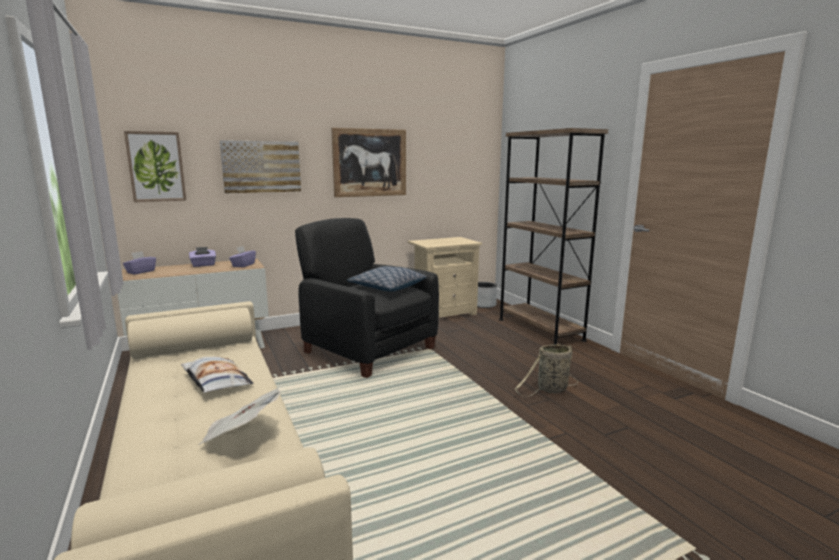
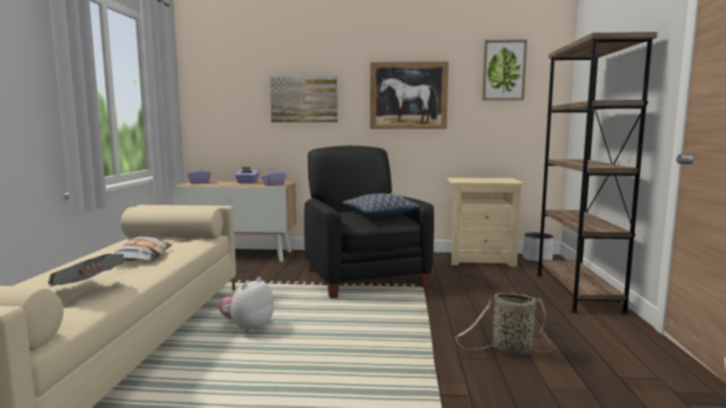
camera: 30 degrees right, 5 degrees down
picture [124,131,186,202] -> picture moved to [482,40,527,100]
none -> plush toy [218,277,274,333]

